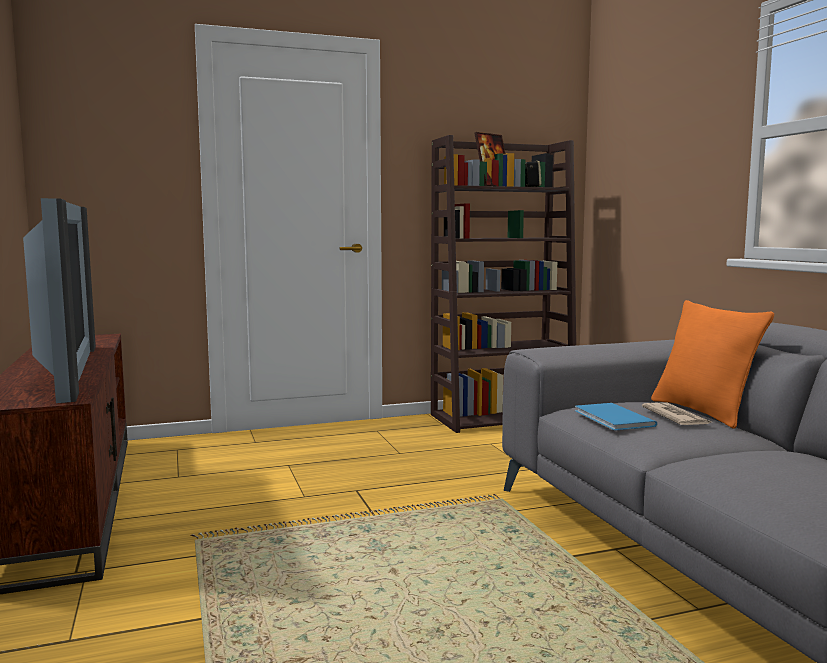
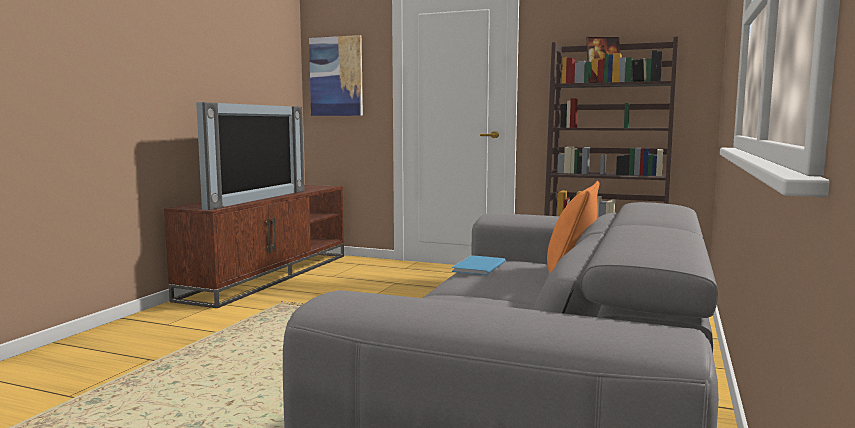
camera: 40 degrees right, 0 degrees up
newspaper [642,402,712,425] -> none
none -> picture [309,35,363,116]

